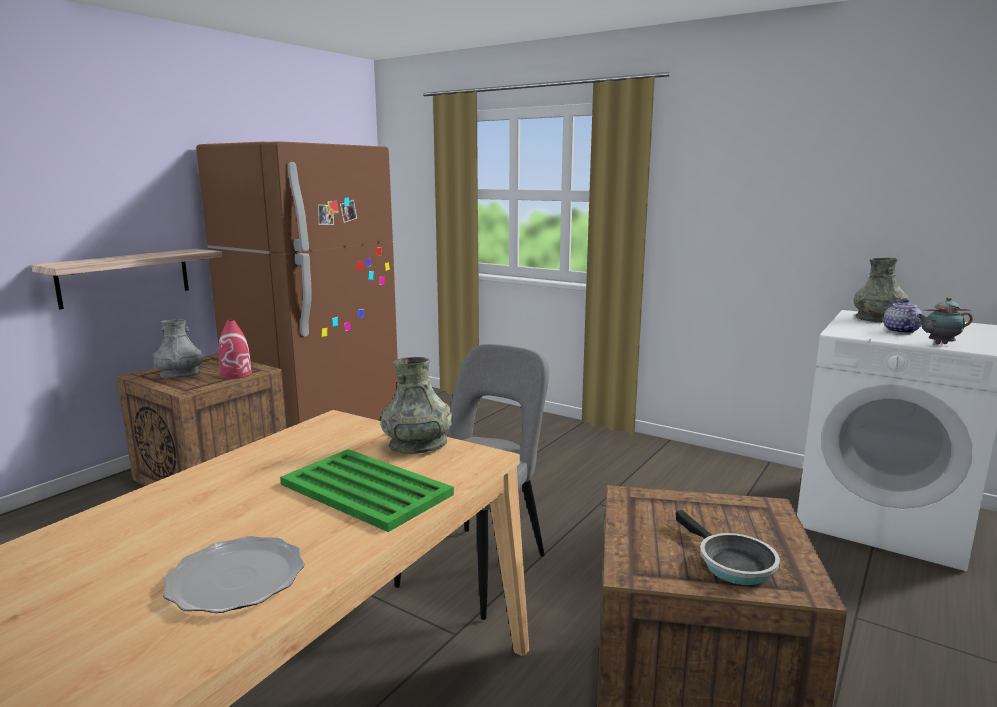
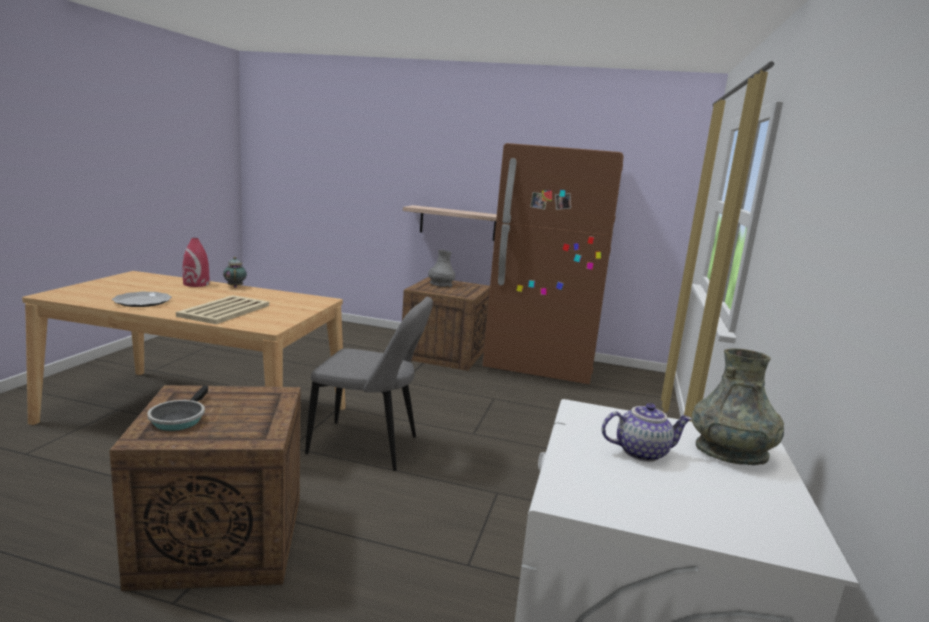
camera: 70 degrees right, 0 degrees up
red vase [218,320,252,379] -> red vase moved to [183,238,210,287]
green tray [280,449,454,532] -> beige tray [176,295,269,324]
grey vase [381,357,453,454] -> none
frying pan [676,510,780,585] -> frying pan turned 45 degrees counterclockwise [147,386,208,431]
teapot [916,297,973,344] -> teapot moved to [223,257,247,288]

